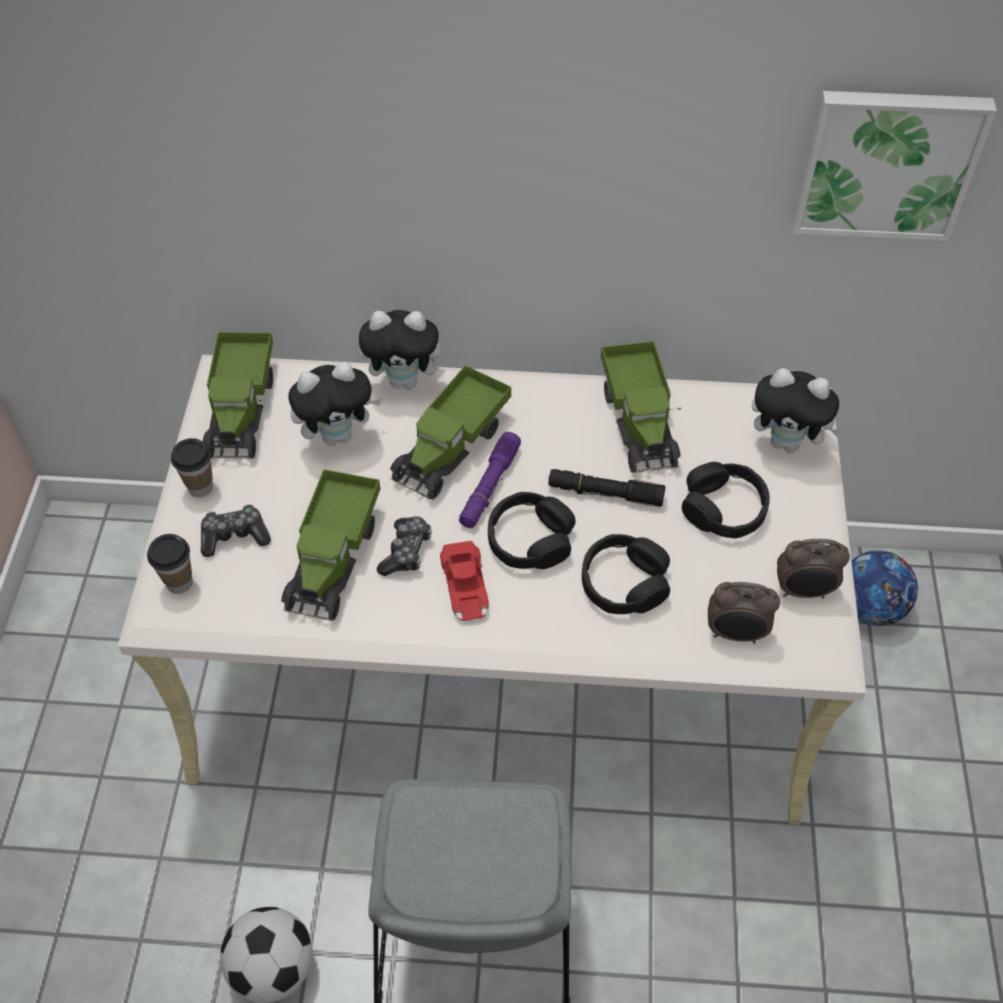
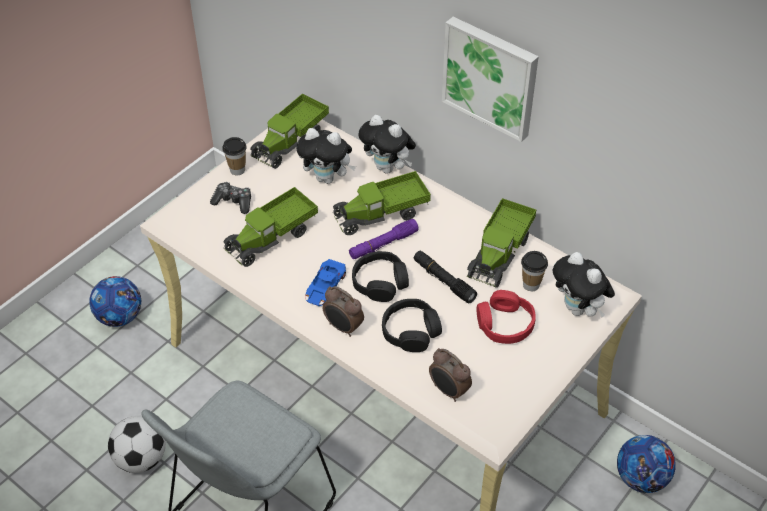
camera: 35 degrees right, 5 degrees down
cup [147,534,193,594] -> cup moved to [521,251,548,291]
game controller [377,516,432,576] -> none
red toy car [440,541,489,621] -> blue toy car [305,259,346,306]
black headphones [682,462,770,538] -> red headphones [477,290,536,344]
alarm clock [777,539,850,599] -> alarm clock moved to [322,286,364,337]
picture [792,91,997,241] -> picture moved to [442,17,539,142]
none -> football [89,276,141,327]

